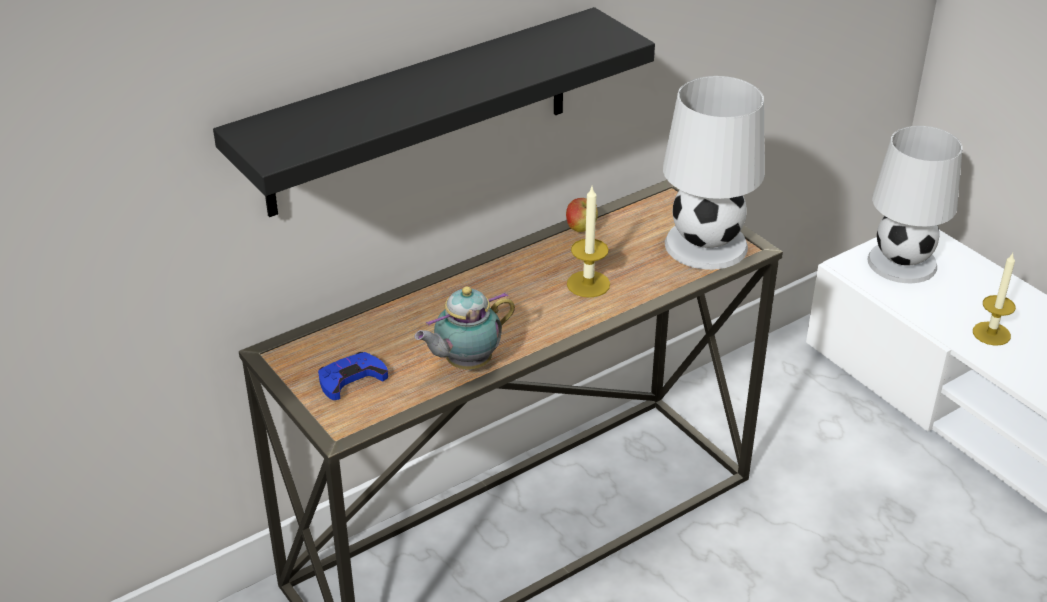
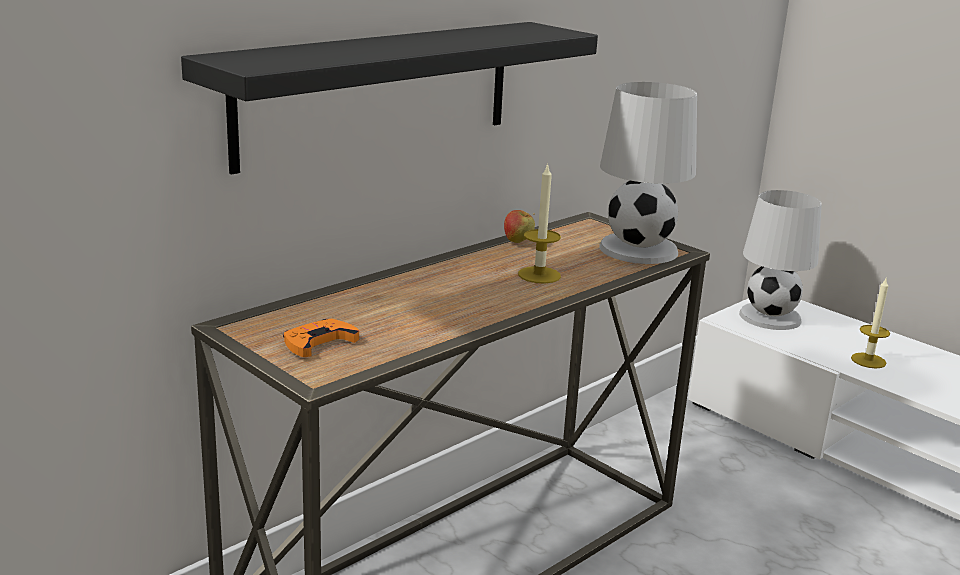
camera: 10 degrees left, 15 degrees down
blue game controller [318,352,388,400] -> orange game controller [283,319,359,357]
teapot [415,286,515,370] -> none

